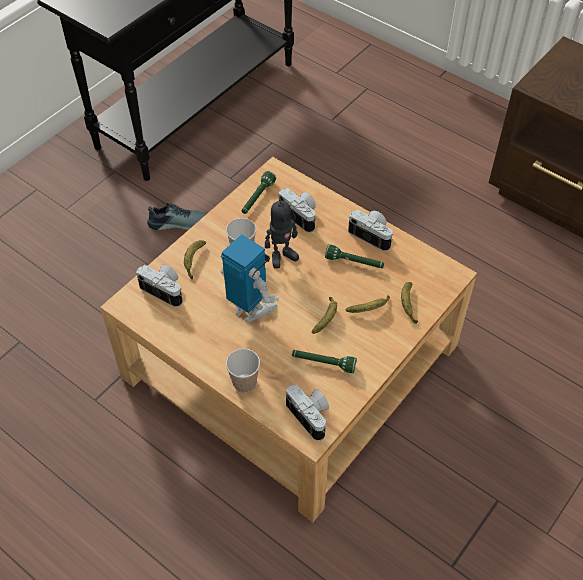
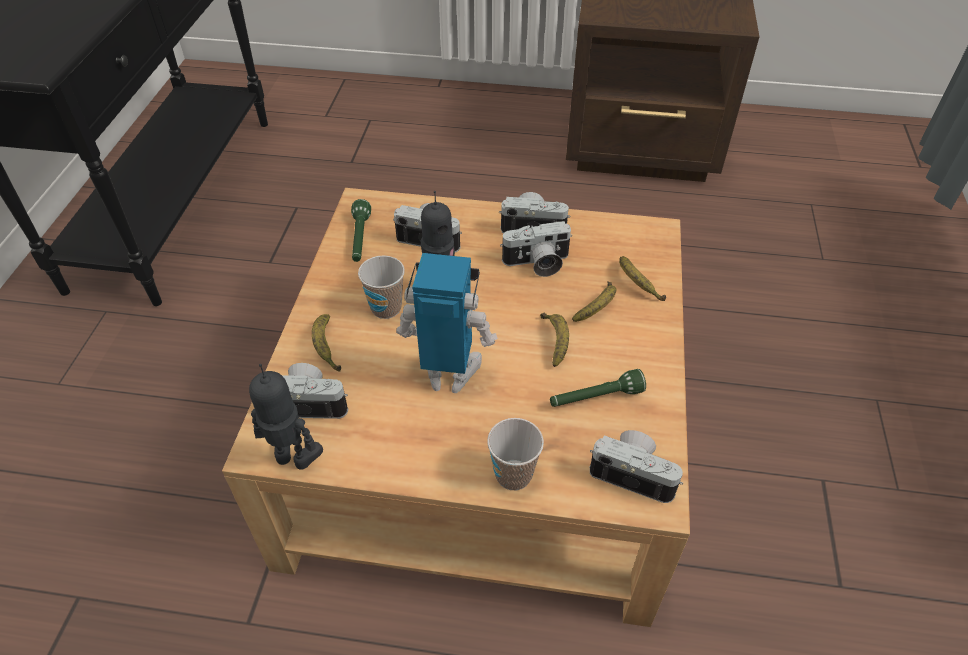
camera: 30 degrees left, 5 degrees down
shoe [147,203,206,230] -> none
green flashlight [325,244,384,268] -> camera [500,221,572,277]
none -> toy robot [249,364,323,470]

